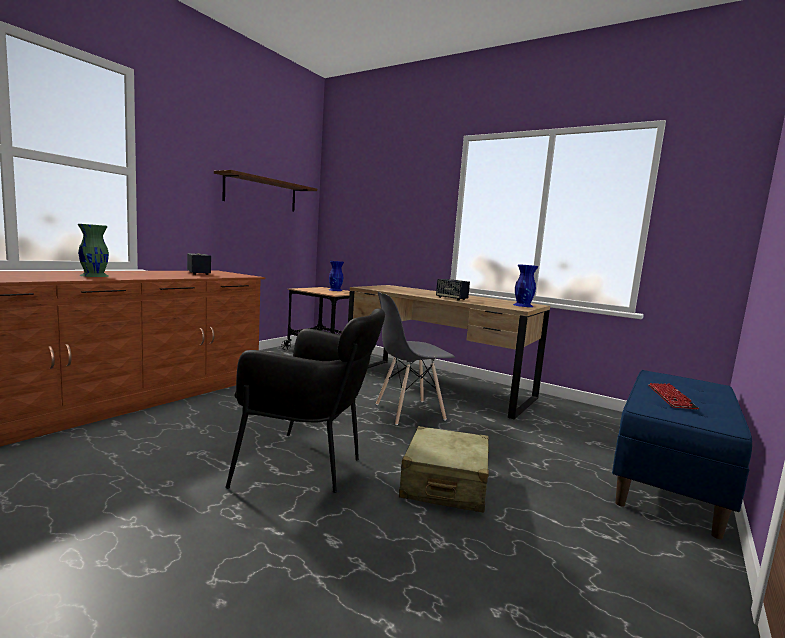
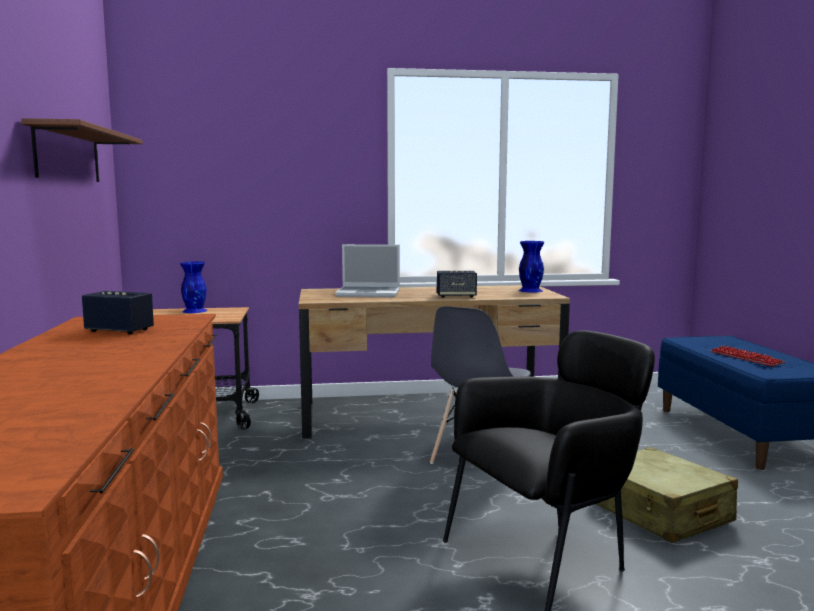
camera: 40 degrees left, 0 degrees up
green vase [78,224,109,277] -> none
none -> laptop [335,244,400,297]

